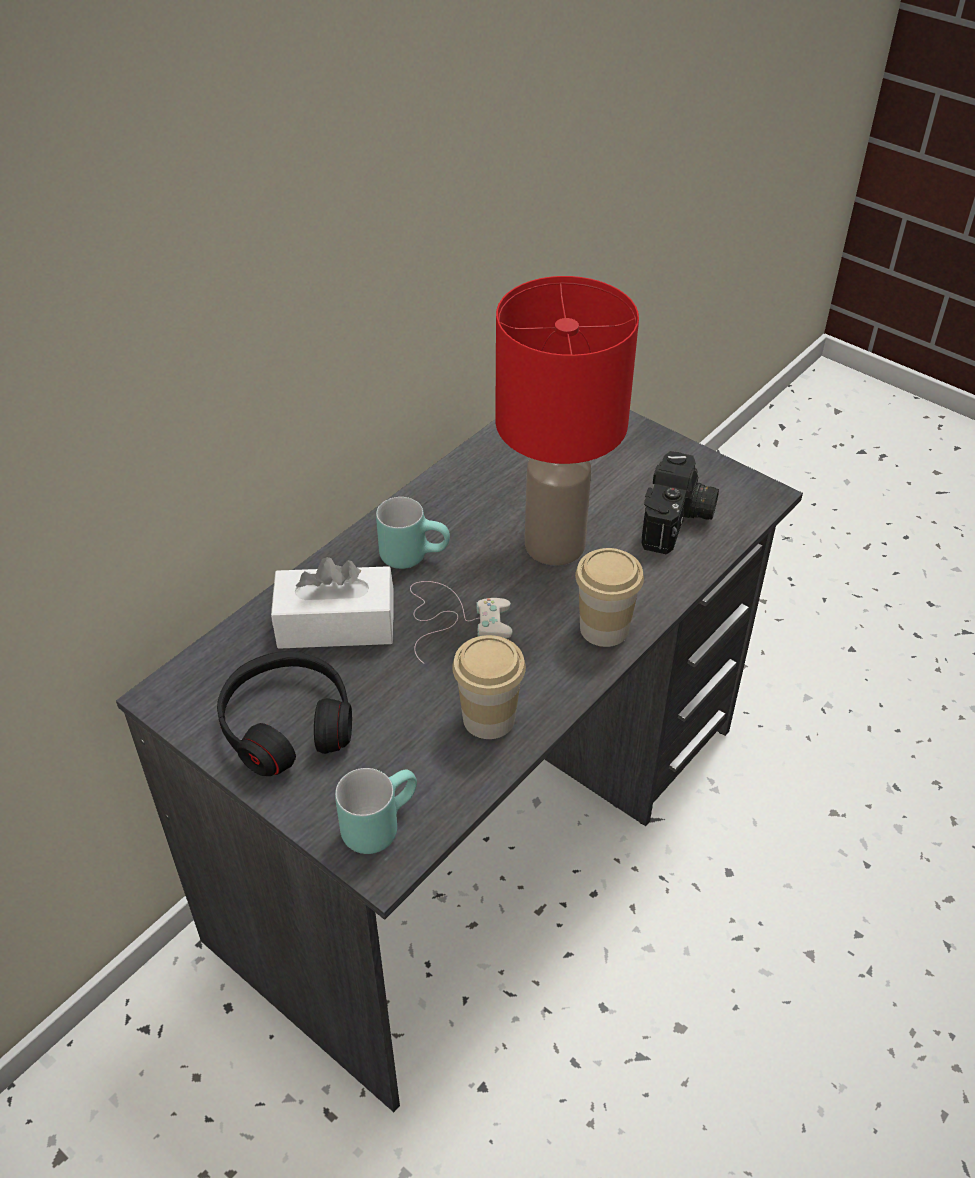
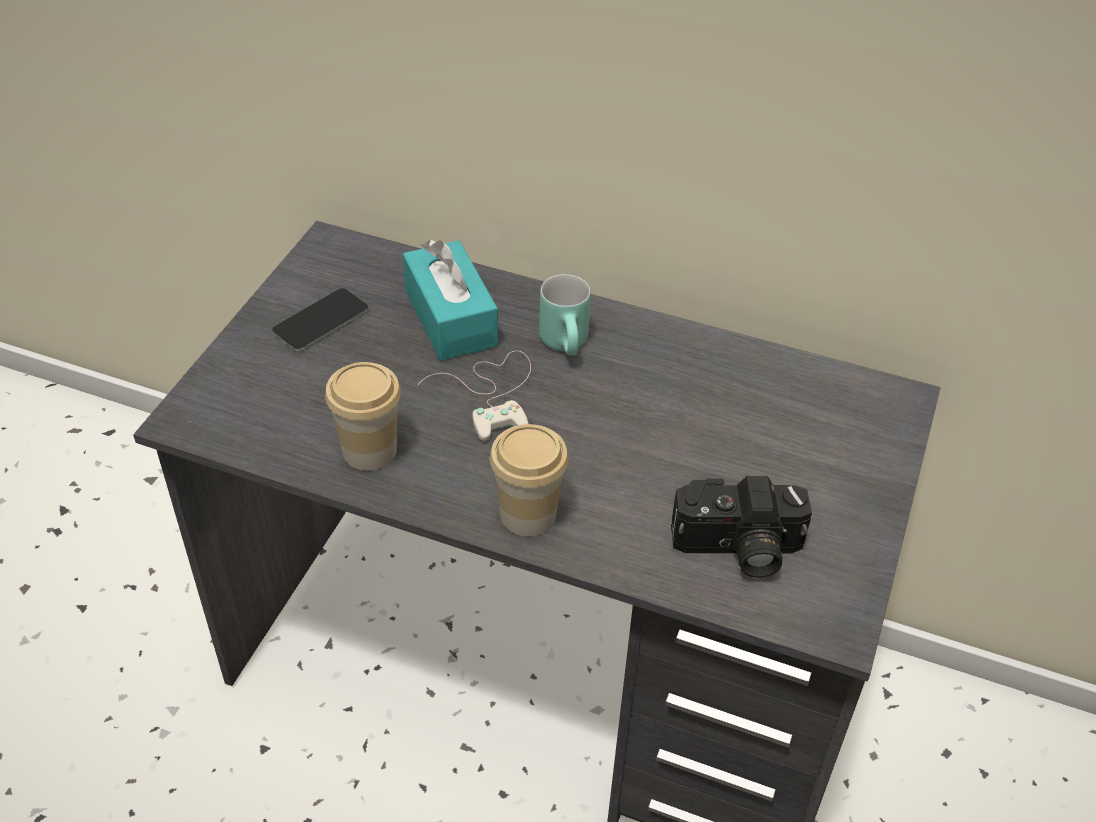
camera: 70 degrees right, 0 degrees up
black headphones [217,651,352,776] -> phone [272,288,368,351]
white tissue box [271,557,394,649] -> turquoise tissue box [403,240,498,360]
turquoise mug [335,768,417,854] -> none
red table lamp [495,276,639,566] -> none

